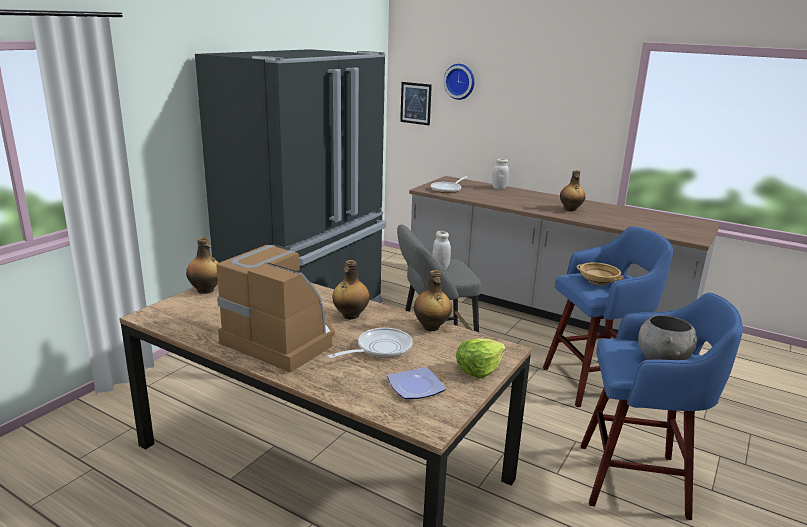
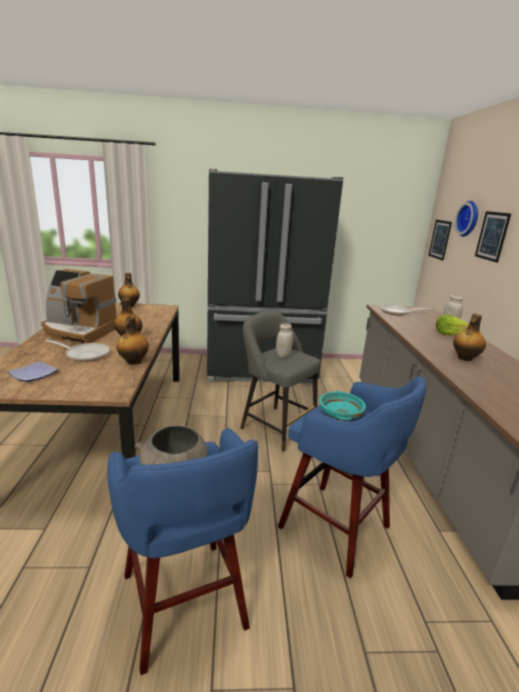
camera: 55 degrees right, 0 degrees up
coffee machine [216,245,335,373] -> coffee machine turned 105 degrees clockwise [41,269,116,343]
lettuce [456,338,506,379] -> lettuce moved to [436,314,469,336]
beige bowl [577,262,624,285] -> turquoise bowl [319,391,366,421]
none -> picture [475,211,511,263]

